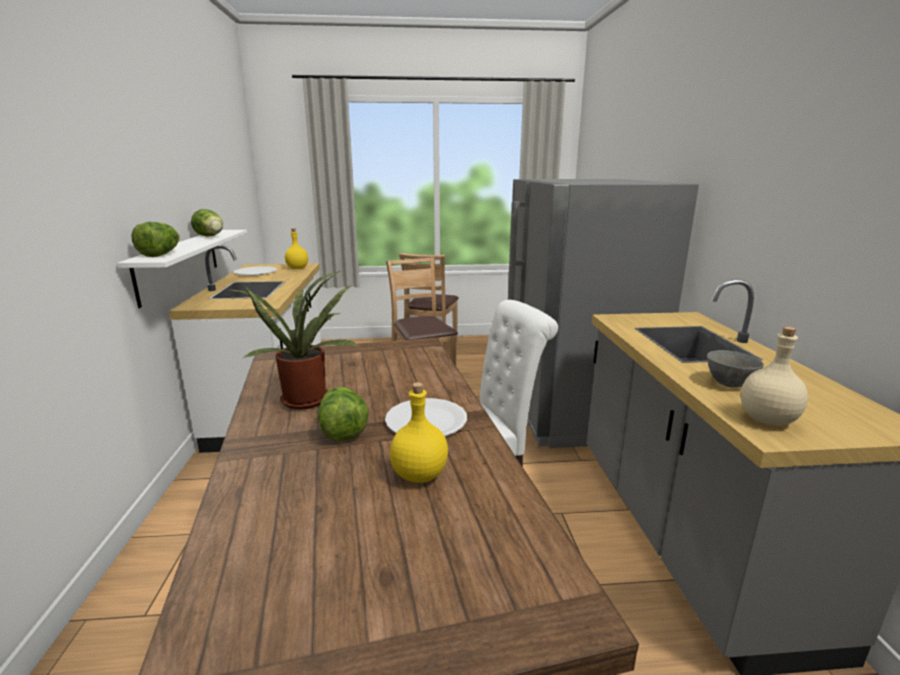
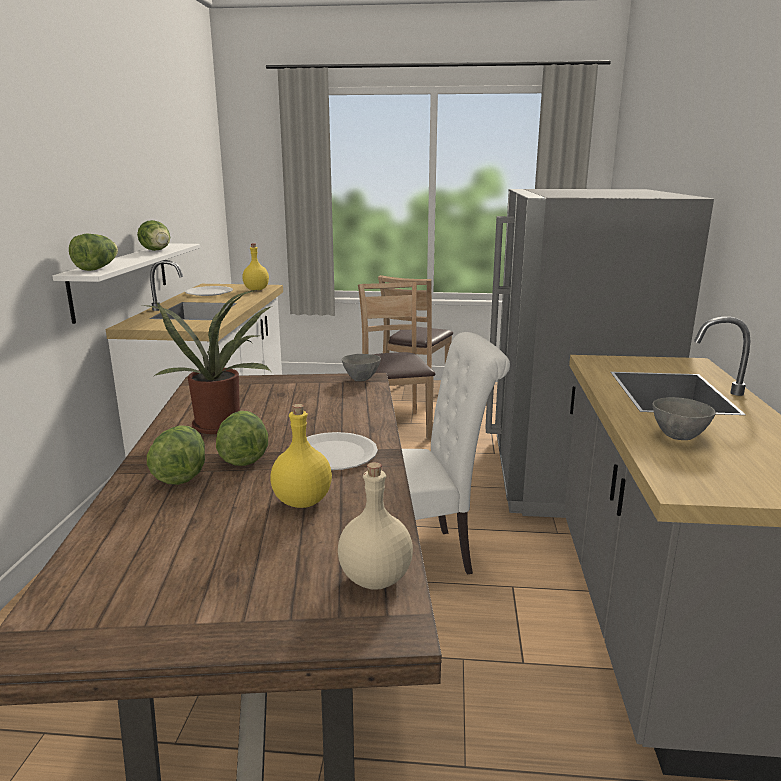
camera: 10 degrees right, 0 degrees up
beige bottle [740,326,808,426] -> beige bottle moved to [338,462,413,590]
none -> lettuce [147,425,205,485]
none -> grey bowl [342,354,381,381]

